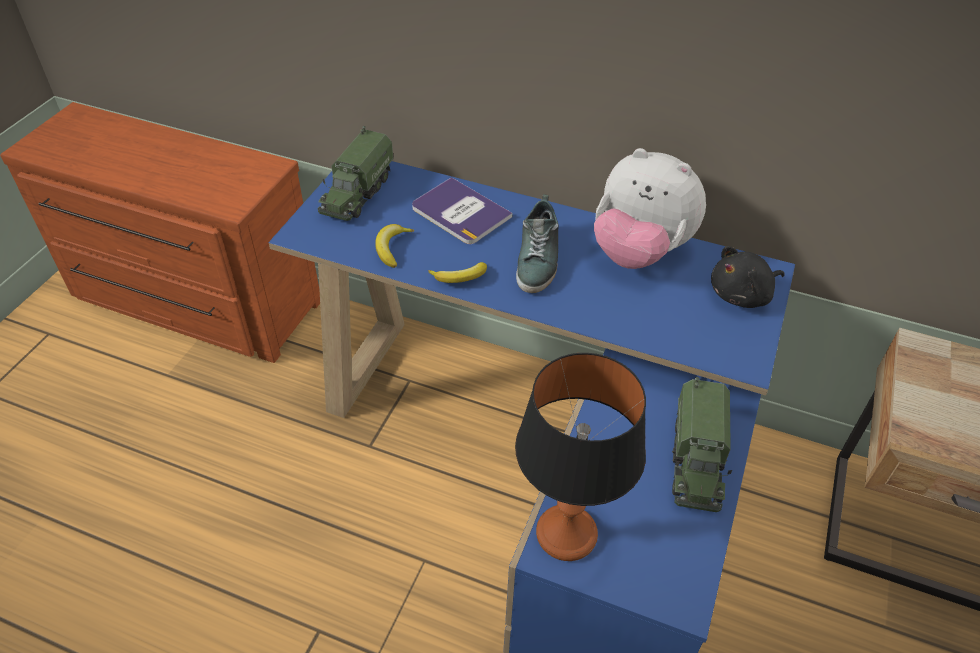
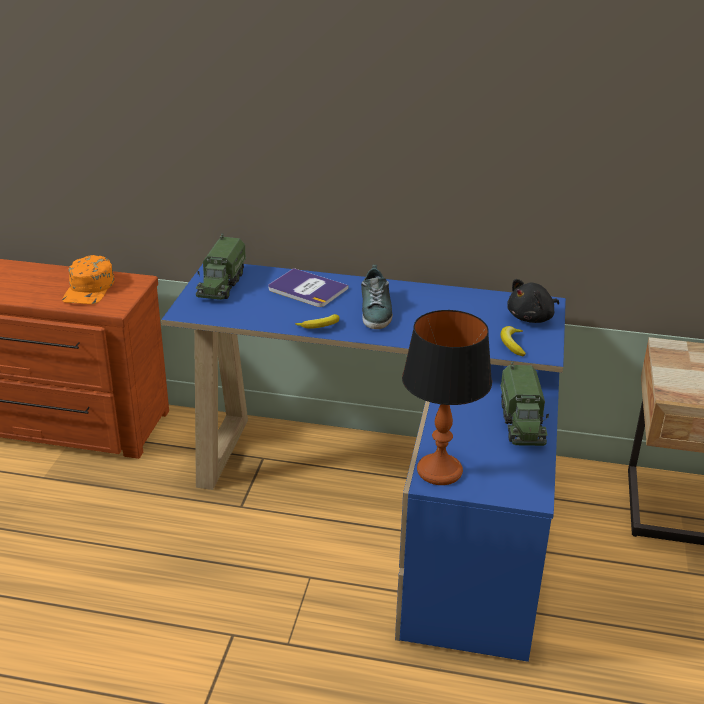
camera: 10 degrees left, 15 degrees down
banana [375,224,415,268] -> banana moved to [500,326,526,356]
plush toy [594,148,706,269] -> none
none -> orange cap [62,255,114,304]

